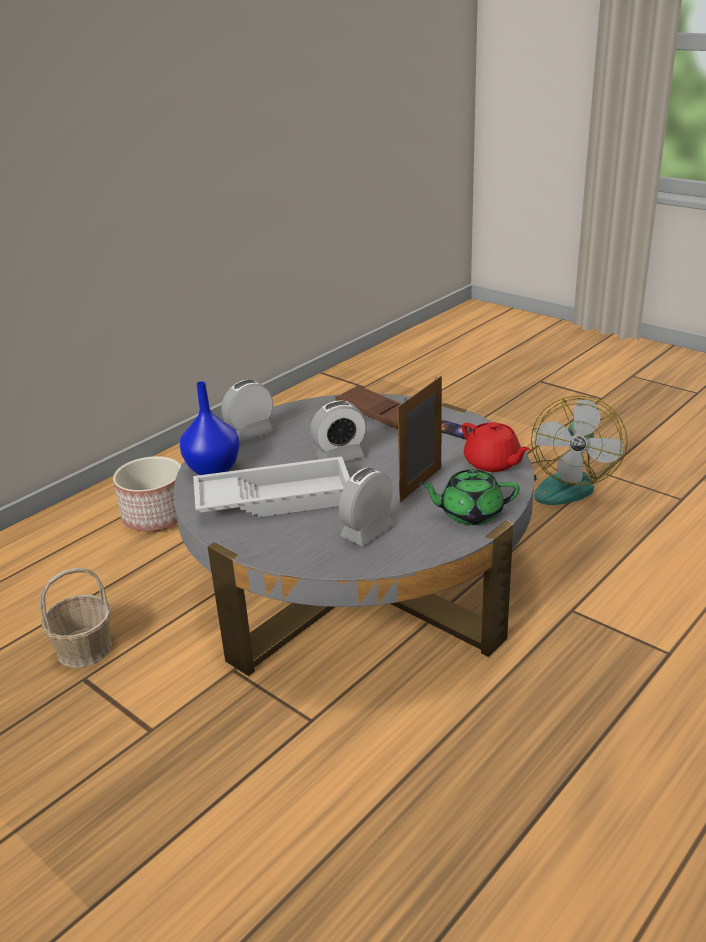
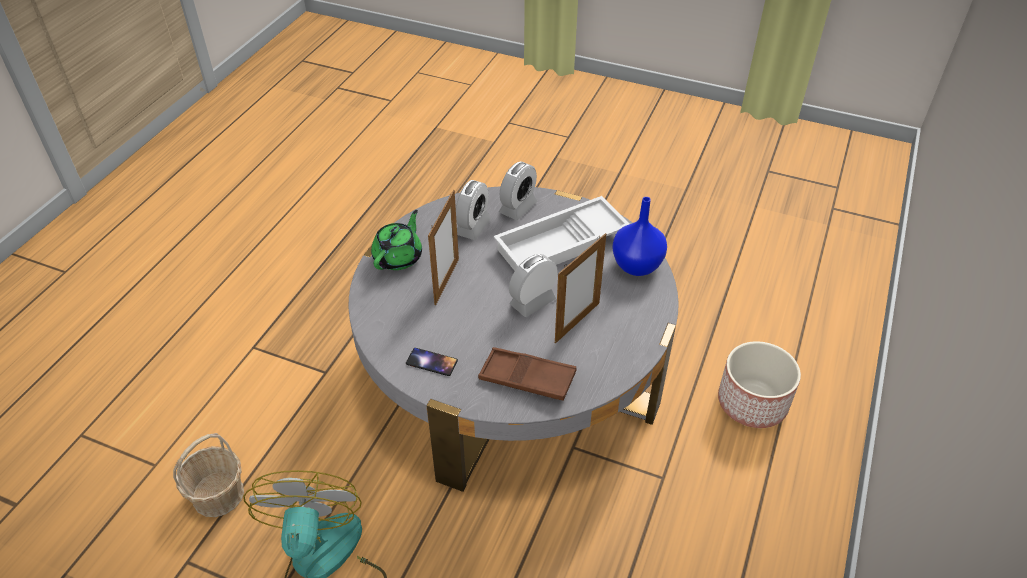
camera: 160 degrees right, 15 degrees up
basket [40,568,112,668] -> basket moved to [173,433,244,517]
alarm clock [222,380,274,443] -> alarm clock moved to [499,162,537,220]
green teapot [419,470,520,525] -> green teapot turned 45 degrees counterclockwise [371,210,422,270]
red teapot [462,422,530,472] -> none
none -> picture frame [555,233,606,344]

